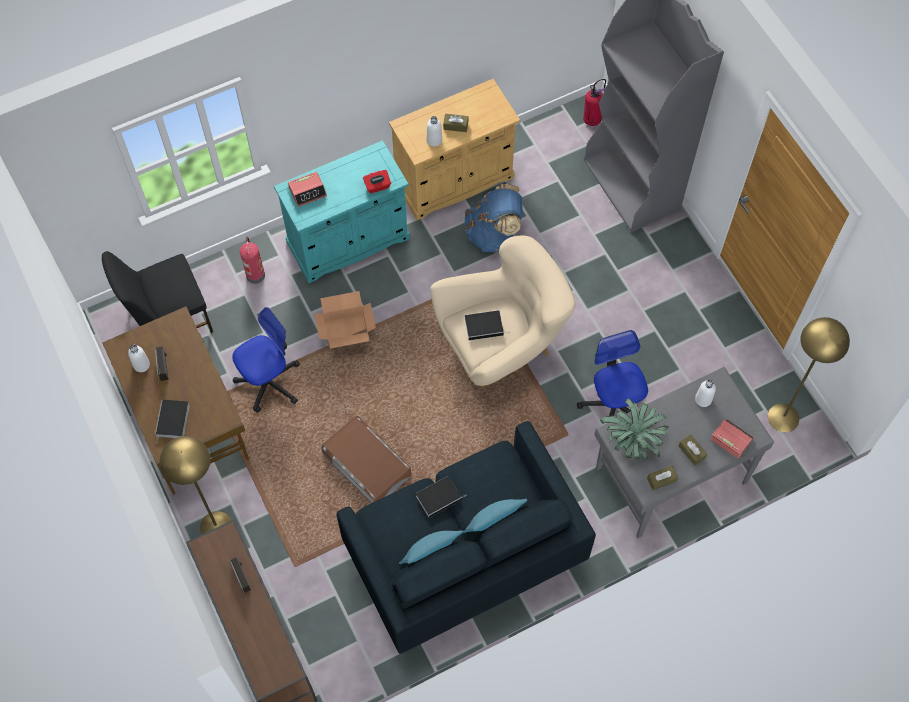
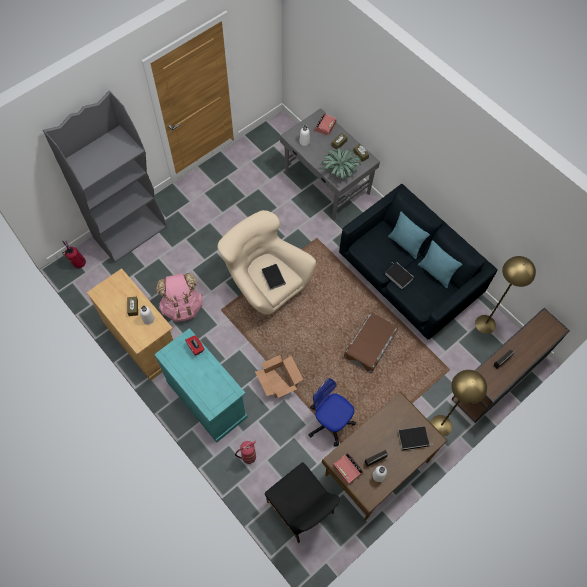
camera: 105 degrees left, 0 degrees up
alarm clock [288,172,327,207] -> alarm clock moved to [333,453,364,485]
blue backpack [465,184,523,252] -> pink backpack [156,273,203,322]
office chair [577,330,648,423] -> none
yellow floor lamp [768,317,850,432] -> yellow floor lamp moved to [475,256,536,334]

